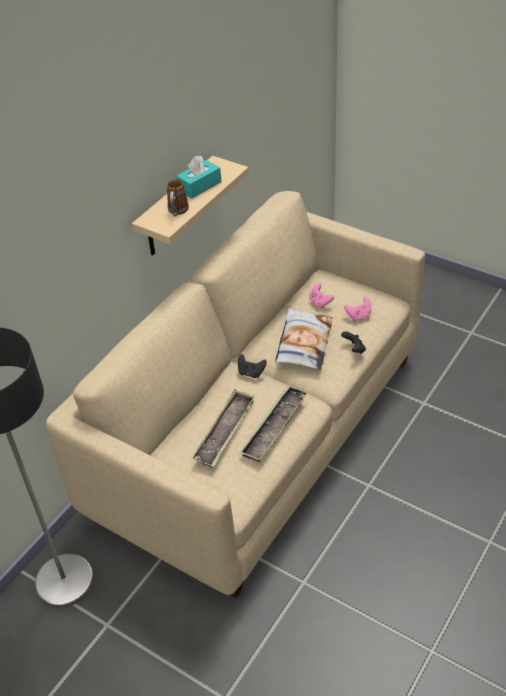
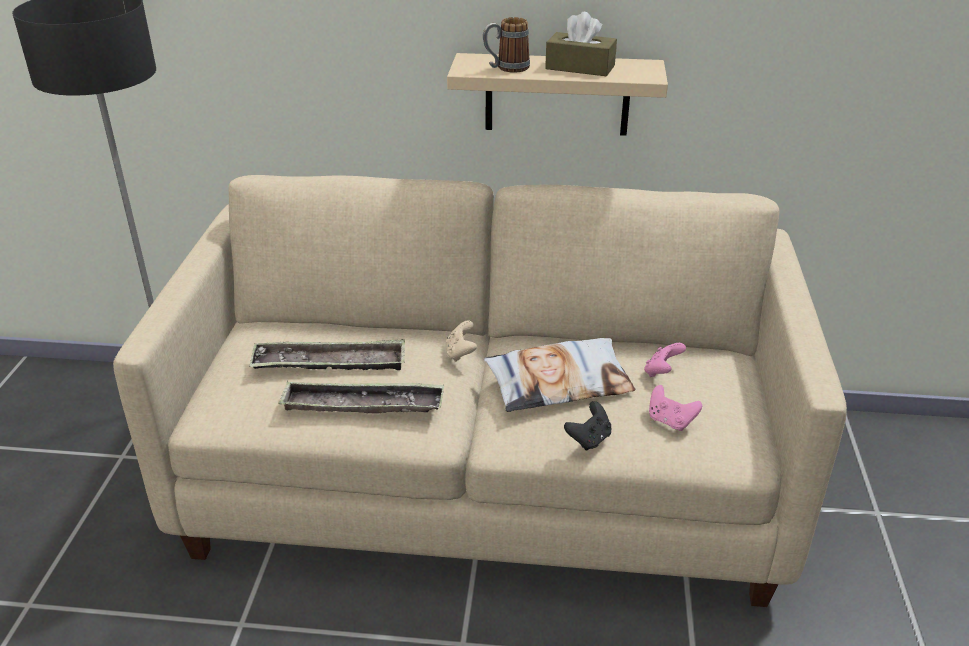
camera: 60 degrees right, 10 degrees down
turquoise tissue box [176,156,222,199] -> brown tissue box [545,12,617,76]
black game controller [238,354,267,378] -> beige game controller [446,320,477,362]

